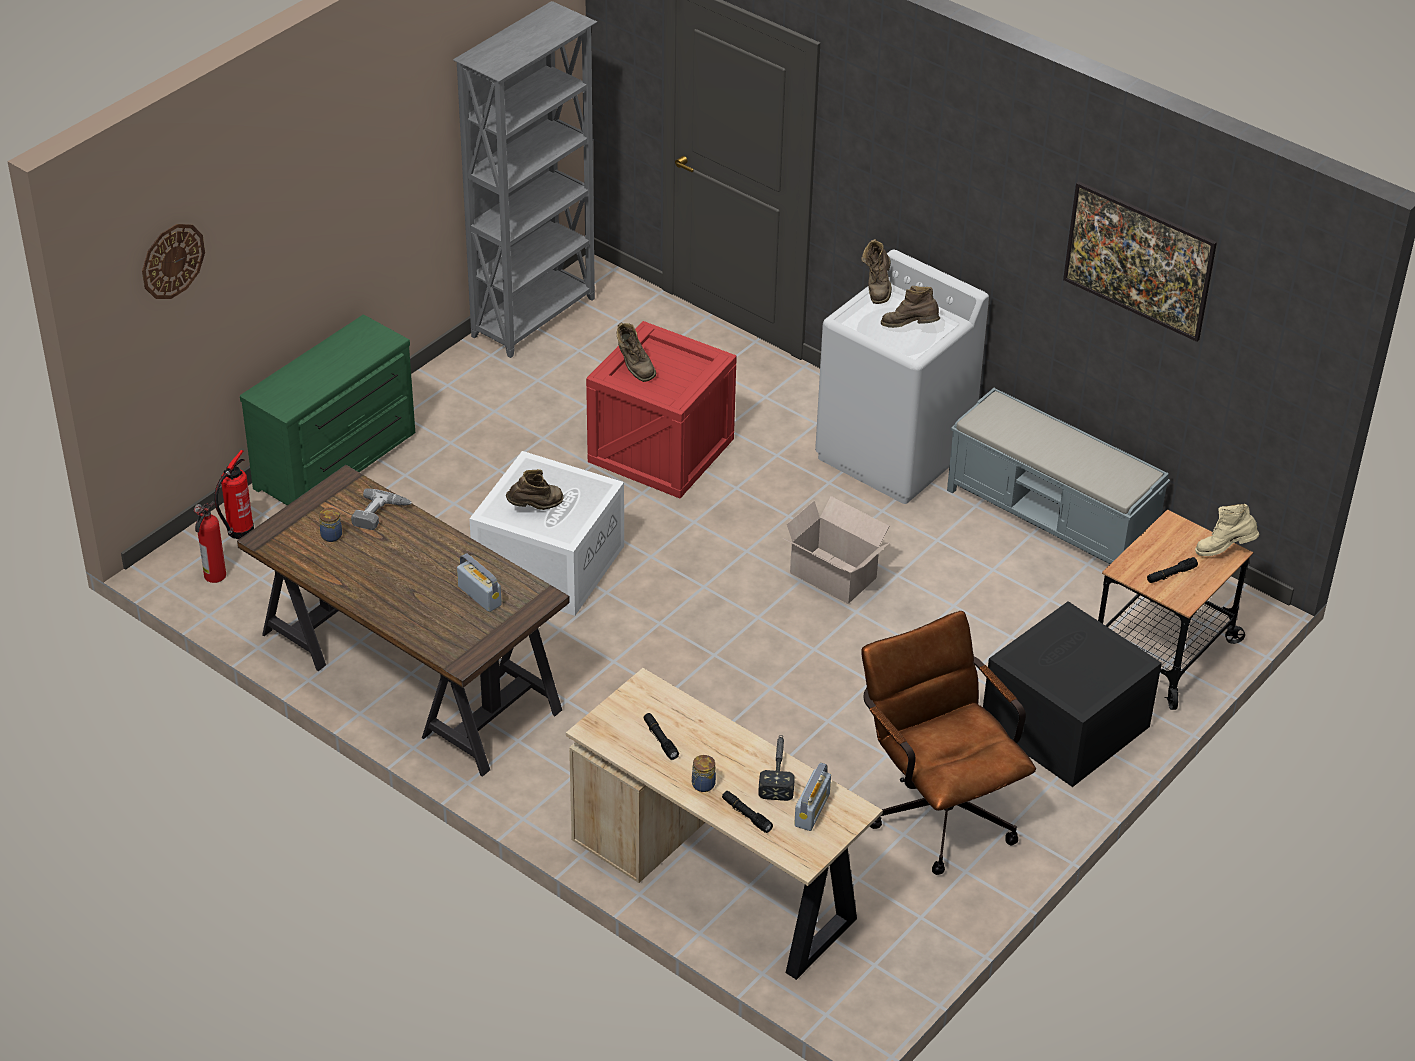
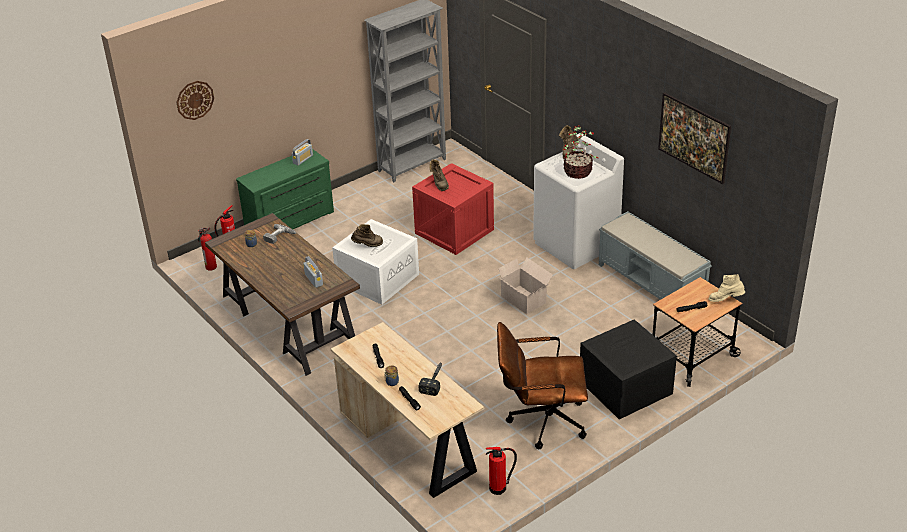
camera: 15 degrees right, 5 degrees down
radio [794,762,831,831] -> radio moved to [292,139,313,166]
brown office chair [861,611,1036,875] -> brown office chair turned 75 degrees counterclockwise [497,322,588,449]
brown boot [881,286,940,328] -> potted plant [563,125,598,179]
none -> fire extinguisher [486,447,517,495]

